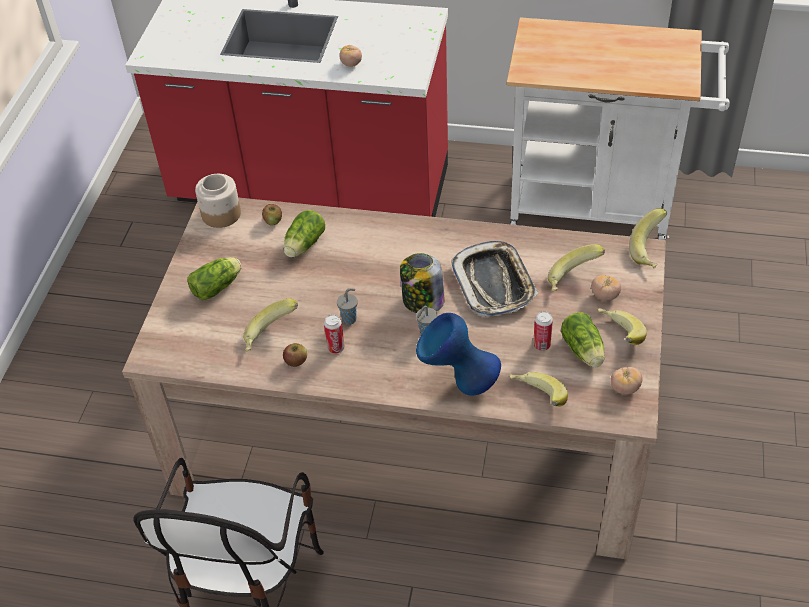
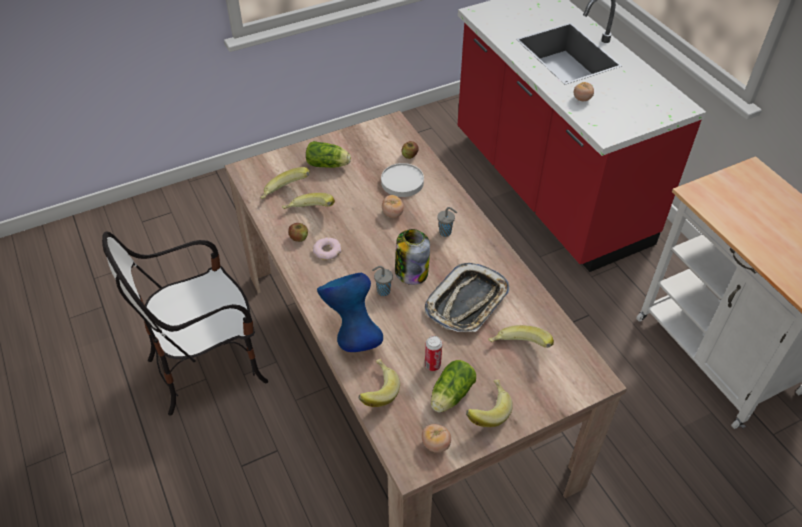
camera: 50 degrees right, 0 degrees up
jar [195,174,241,228] -> none
lettuce [283,210,325,257] -> white plate [381,163,424,197]
can [324,315,345,354] -> donut [313,237,342,260]
grey cup [337,288,358,325] -> grey cup moved to [437,207,457,237]
tomato [591,275,621,301] -> tomato moved to [382,195,404,218]
banana [629,209,667,268] -> banana moved to [261,167,310,199]

